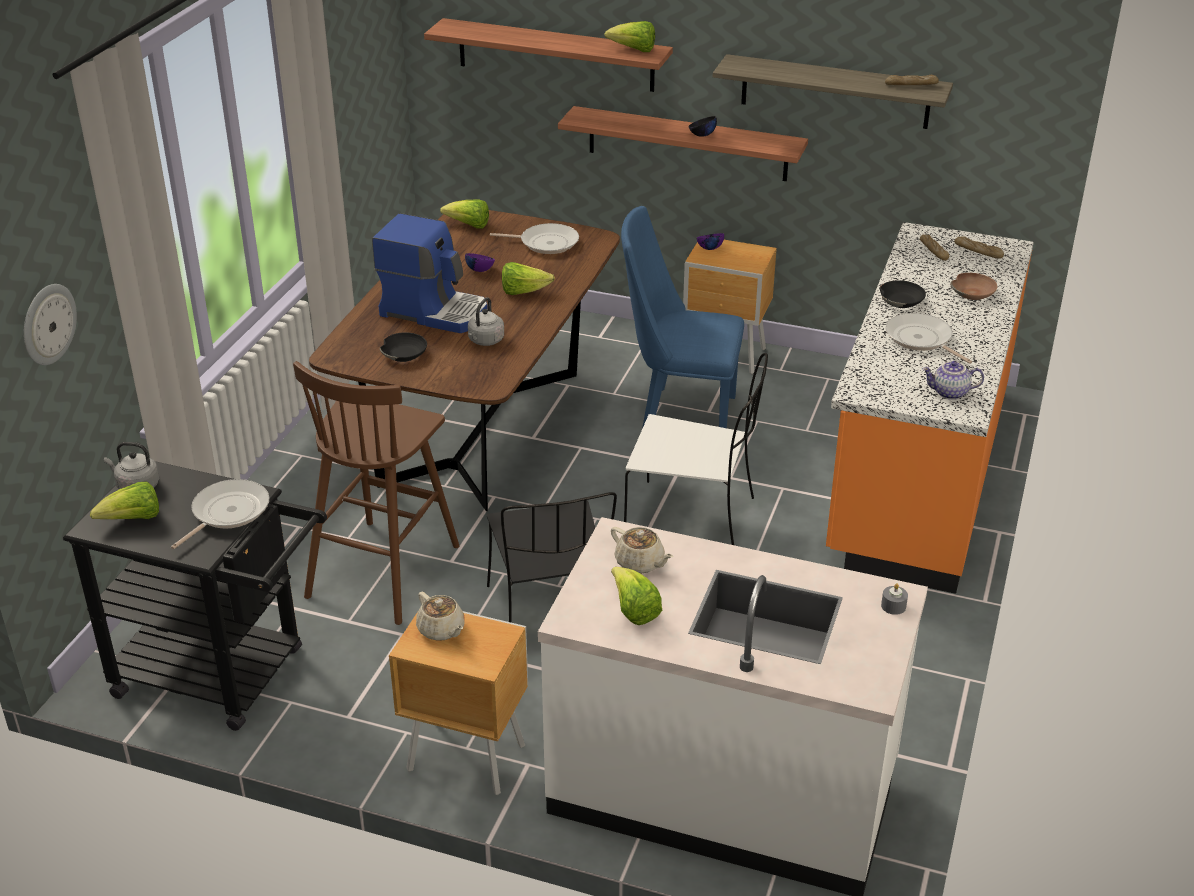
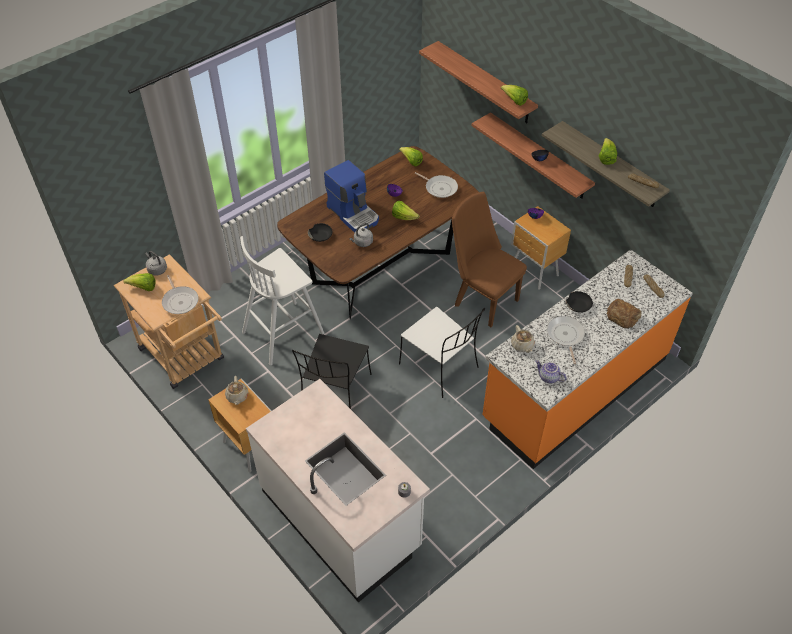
camera: 30 degrees right, 15 degrees up
wall clock [24,284,77,365] -> none
black cart [63,461,327,731] -> beige cart [114,254,224,389]
frying pan [171,479,269,549] -> frying pan turned 90 degrees clockwise [162,275,199,314]
brown stool [293,361,459,625] -> white stool [240,236,324,365]
beige teapot [611,527,673,574] -> beige teapot moved to [511,325,535,353]
lettuce [611,567,662,625] -> lettuce moved to [598,138,617,165]
blue chair [621,206,744,429] -> brown chair [452,192,527,327]
brown bowl [950,273,997,300] -> bread [607,299,642,328]

